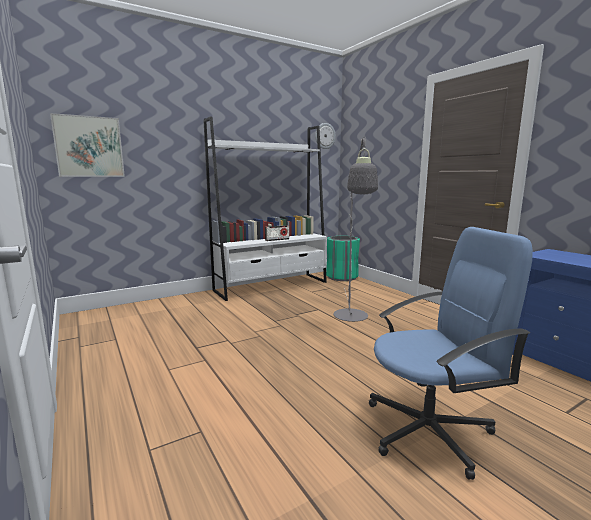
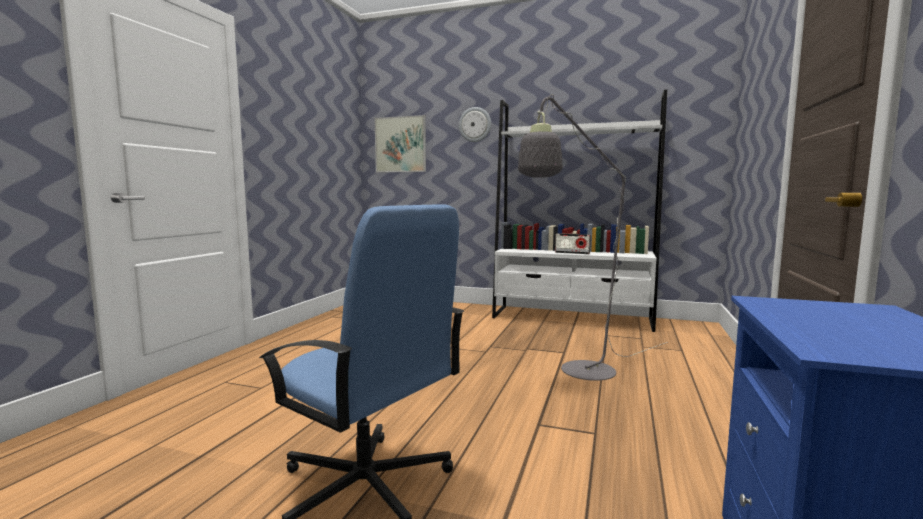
camera: 50 degrees right, 5 degrees down
wall clock [315,123,336,149] -> wall clock moved to [459,107,491,142]
green trash can [326,236,360,281] -> none

